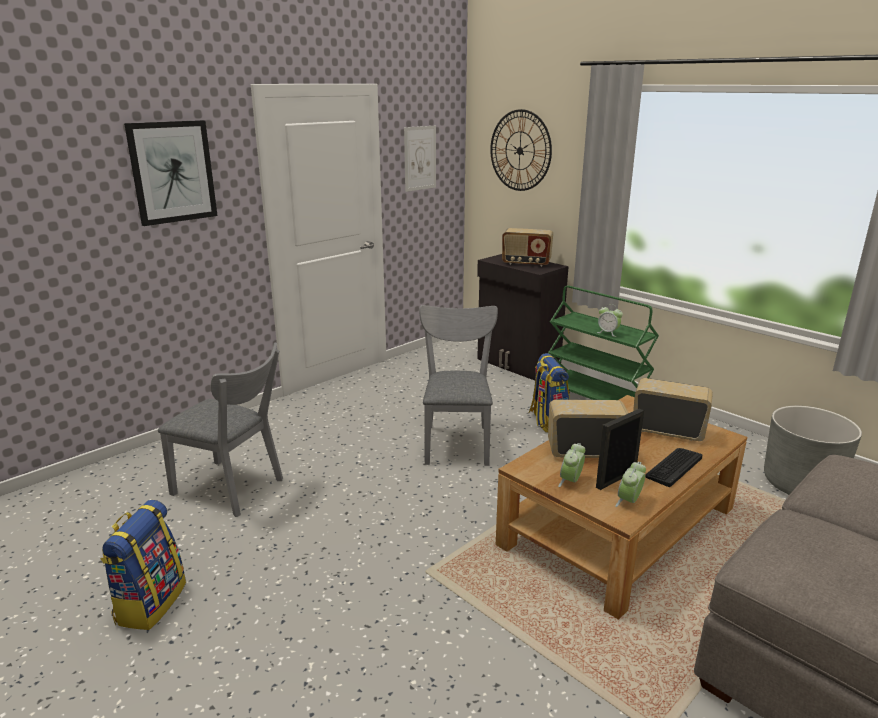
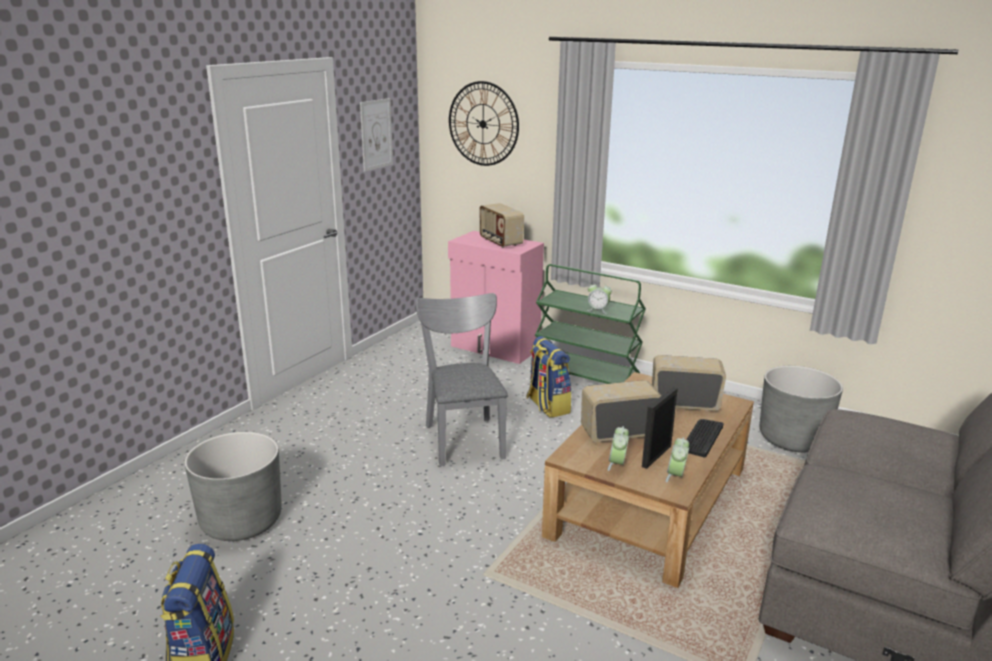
camera: 15 degrees left, 0 degrees up
picture [124,120,218,226] -> none
grey chair [158,342,283,517] -> grey planter [184,432,282,541]
black cabinet [477,254,569,380] -> pink cabinet [448,231,544,364]
radio [502,228,553,267] -> radio turned 60 degrees clockwise [480,203,524,248]

